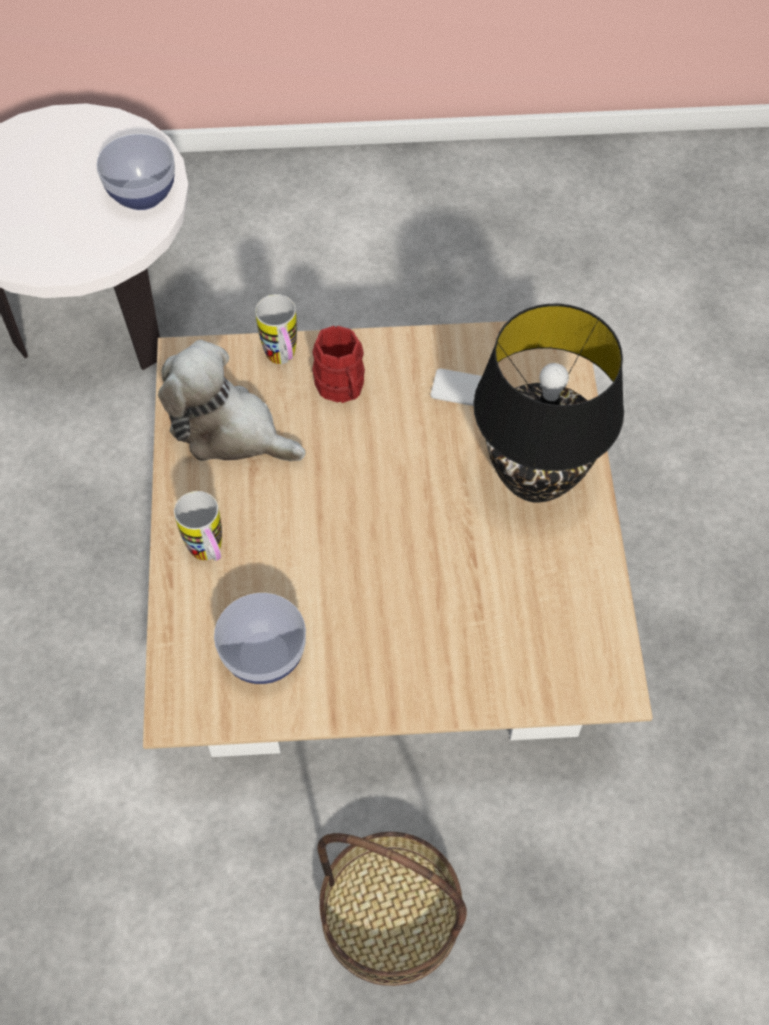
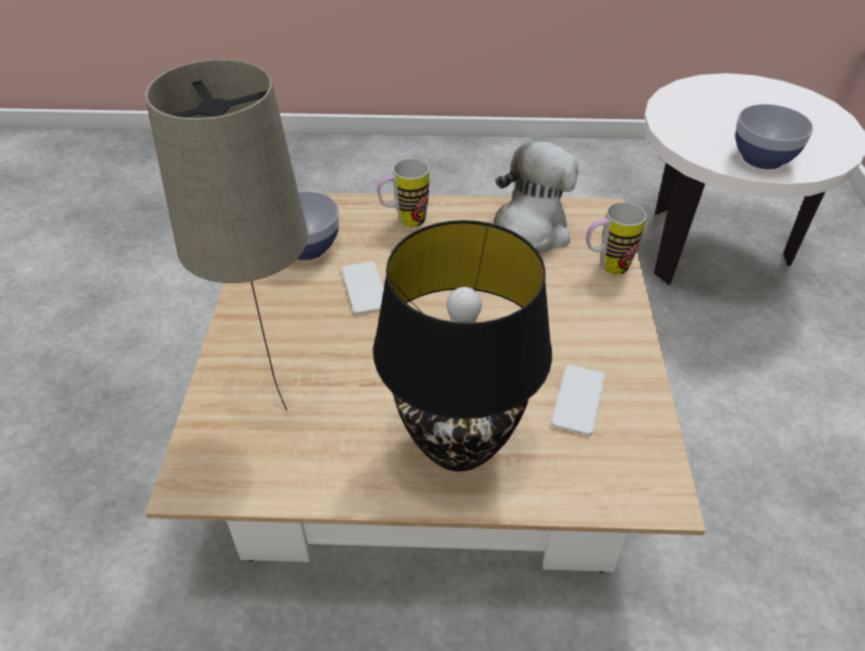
camera: 95 degrees right, 15 degrees down
red mug [312,326,365,403] -> none
basket [317,832,467,986] -> none
none -> beige table lamp [145,59,308,411]
none -> phone [342,261,384,314]

